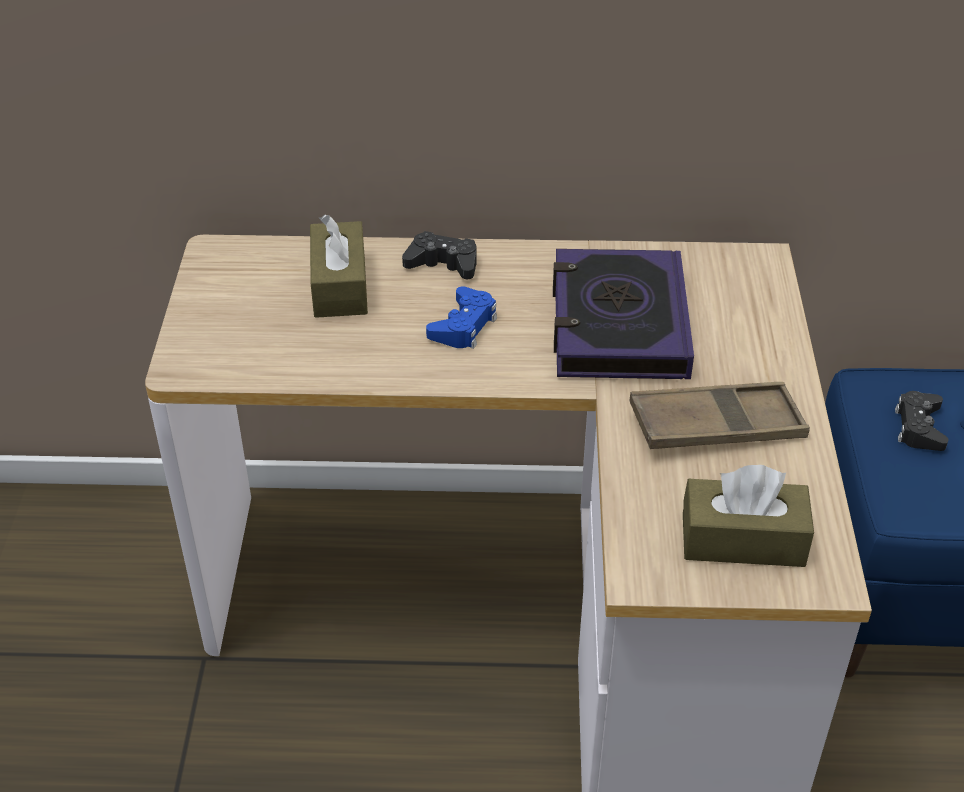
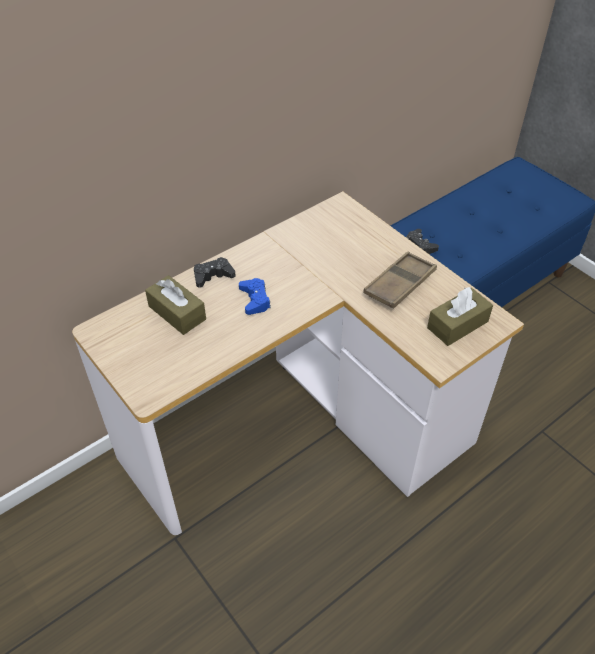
camera: 40 degrees left, 5 degrees up
book [553,249,694,379] -> none

